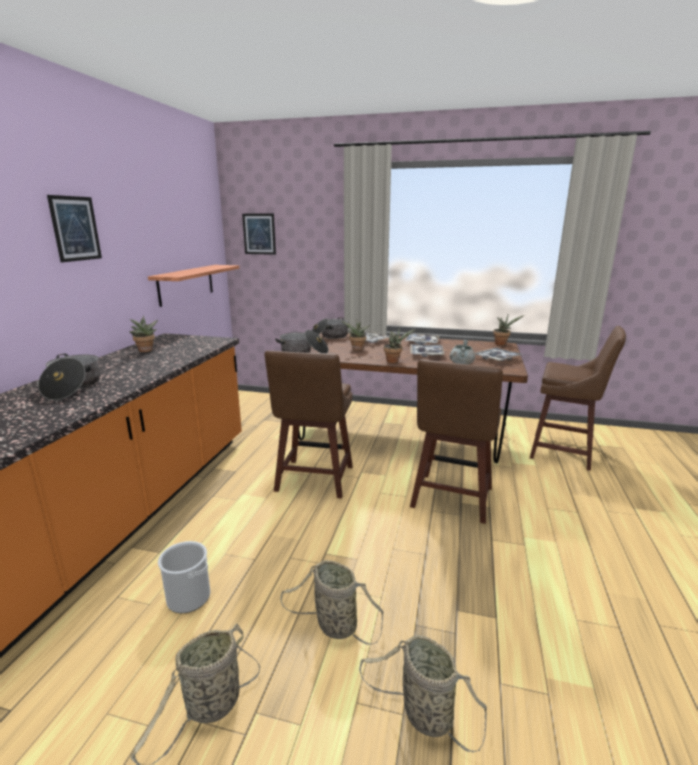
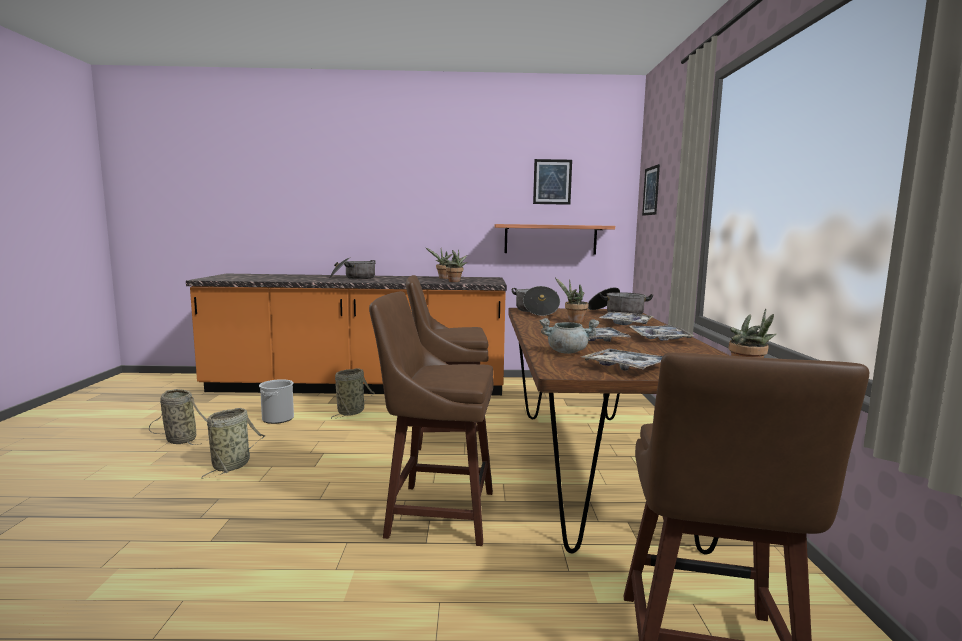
camera: 75 degrees right, 10 degrees down
picture [47,195,102,262] -> picture moved to [533,159,572,205]
basket [359,635,487,752] -> basket moved to [331,368,375,419]
potted plant [384,327,415,363] -> potted plant moved to [444,249,467,282]

